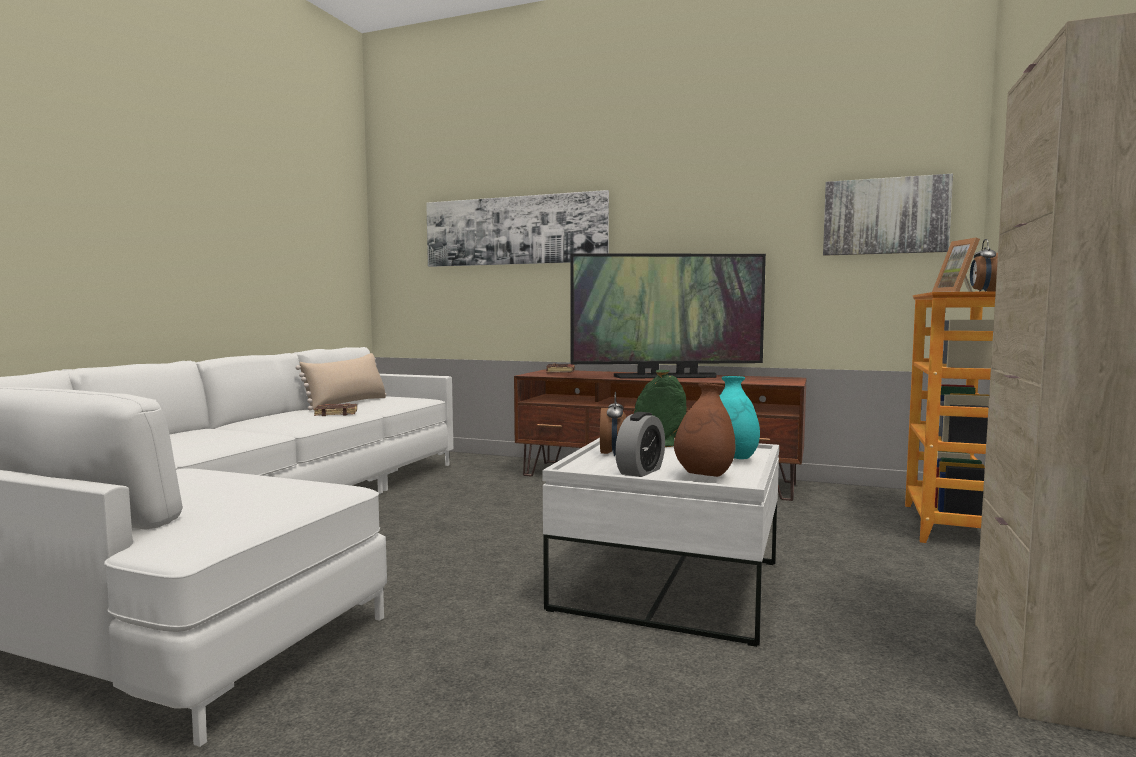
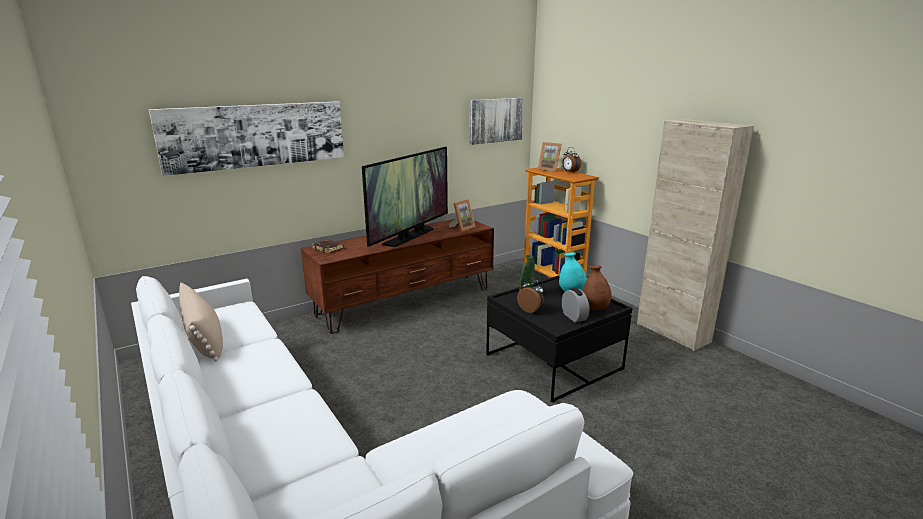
camera: 55 degrees left, 15 degrees up
brown book [314,403,357,416] -> none
white coffee table [542,438,779,647] -> black coffee table [486,275,632,403]
none -> picture frame [449,199,475,232]

